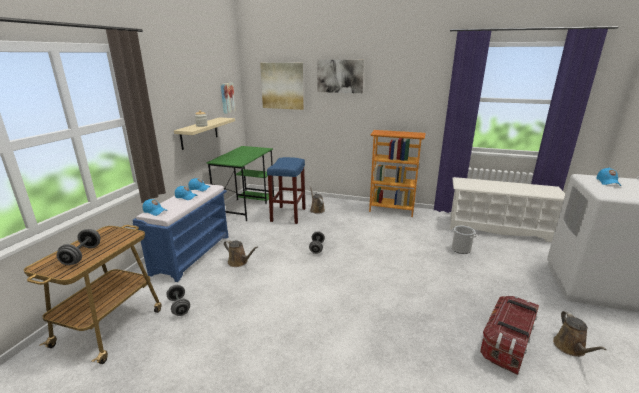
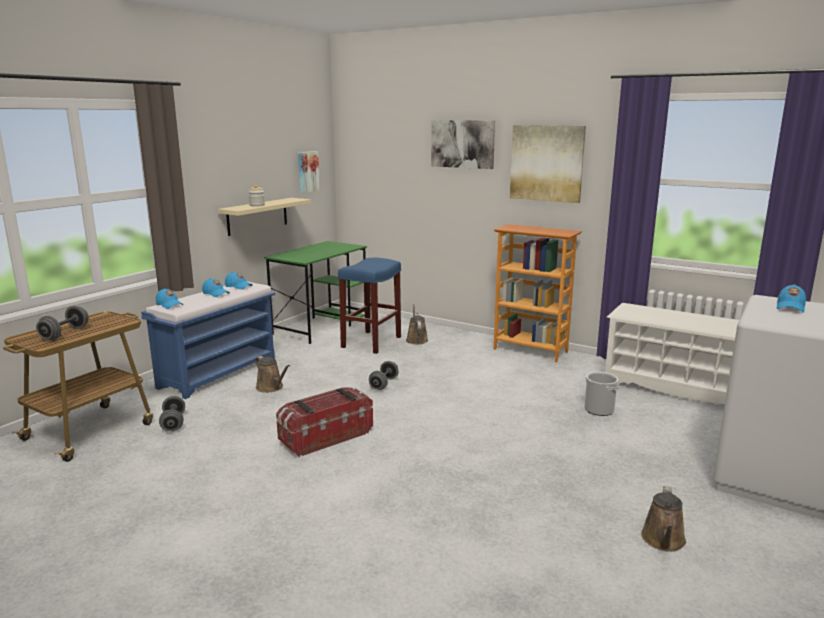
camera: 15 degrees right, 5 degrees down
picture [260,63,304,110] -> picture moved to [510,125,586,203]
storage box [480,296,539,375] -> storage box moved to [276,387,373,457]

